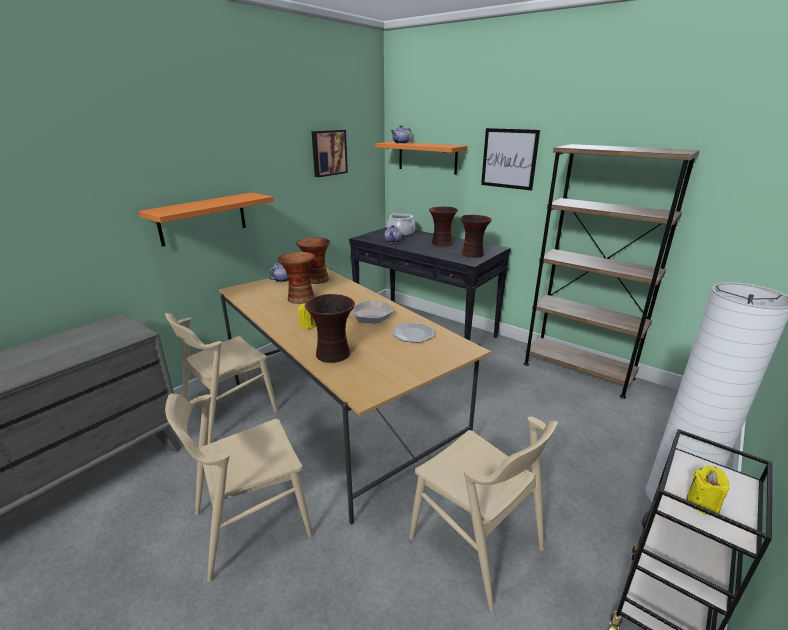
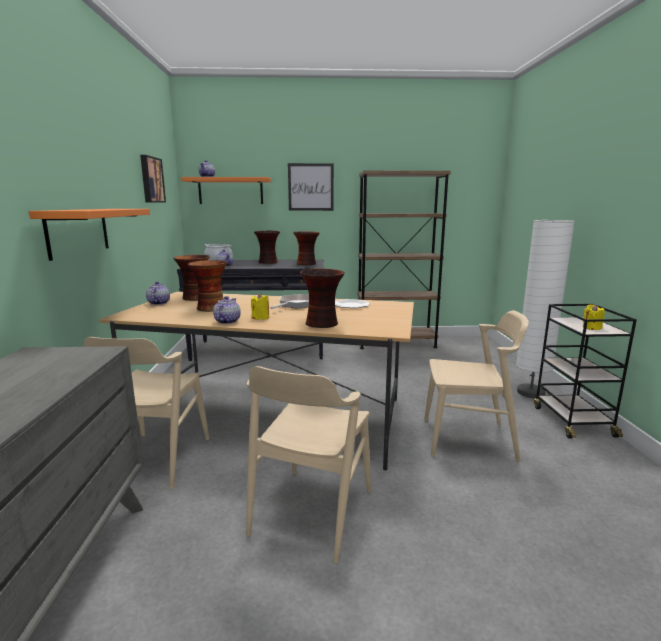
camera: 40 degrees left, 10 degrees down
none -> teapot [213,296,241,324]

